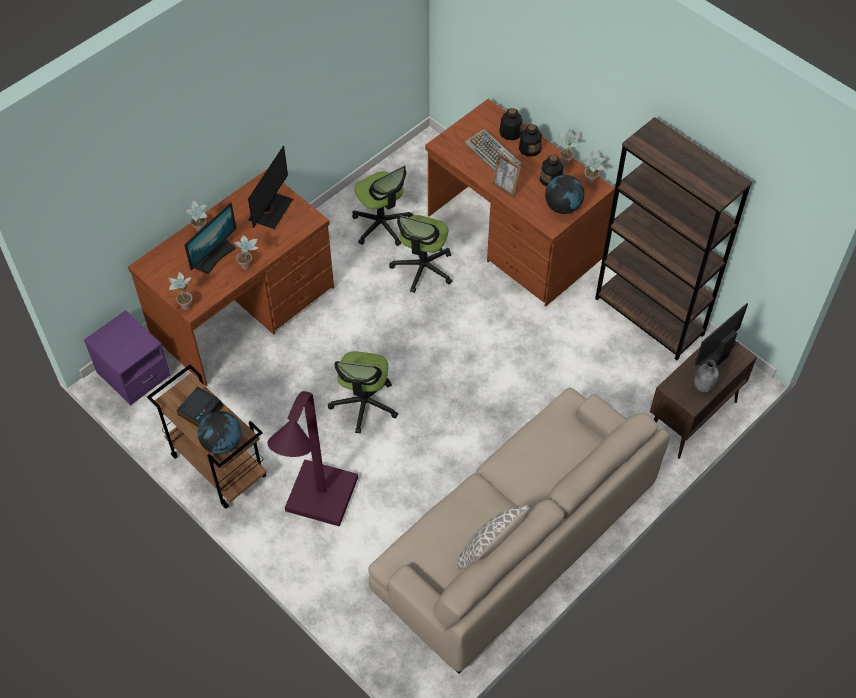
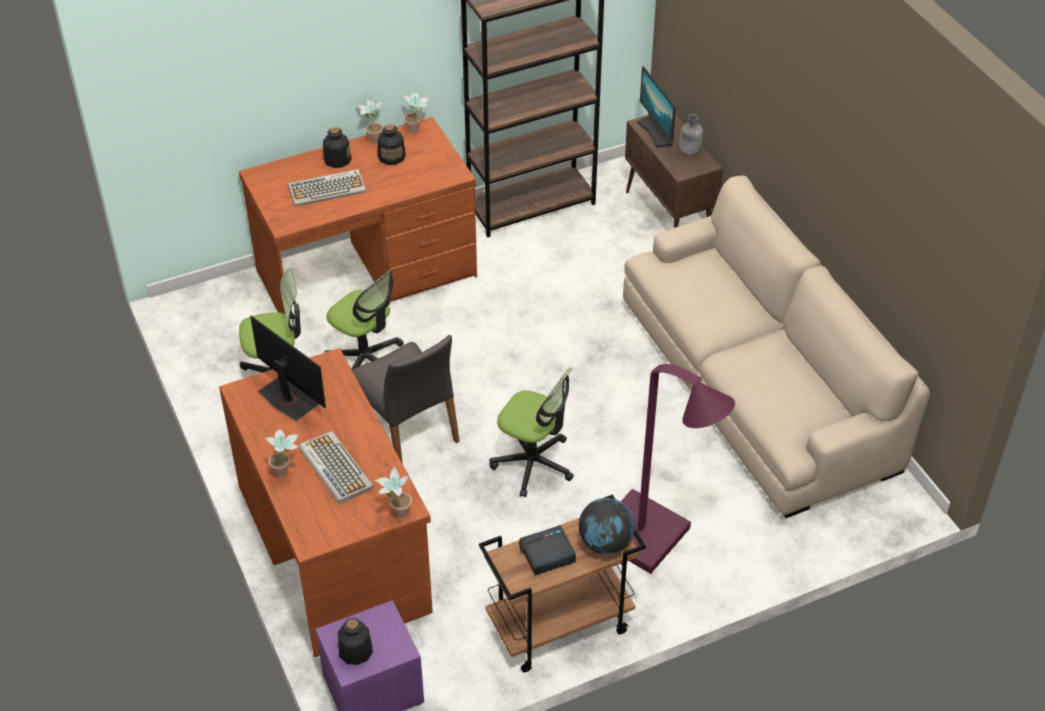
camera: 70 degrees left, 10 degrees down
alarm clock [176,387,223,427] -> alarm clock turned 75 degrees counterclockwise [519,525,576,575]
monitor [184,203,237,274] -> keyboard [299,431,374,505]
potted plant [234,235,259,269] -> none
pillow [457,505,530,570] -> none
picture frame [492,153,521,198] -> none
bottle [500,108,522,140] -> bottle moved to [338,618,373,665]
globe [545,175,584,214] -> none
none -> grey chair [352,335,460,464]

